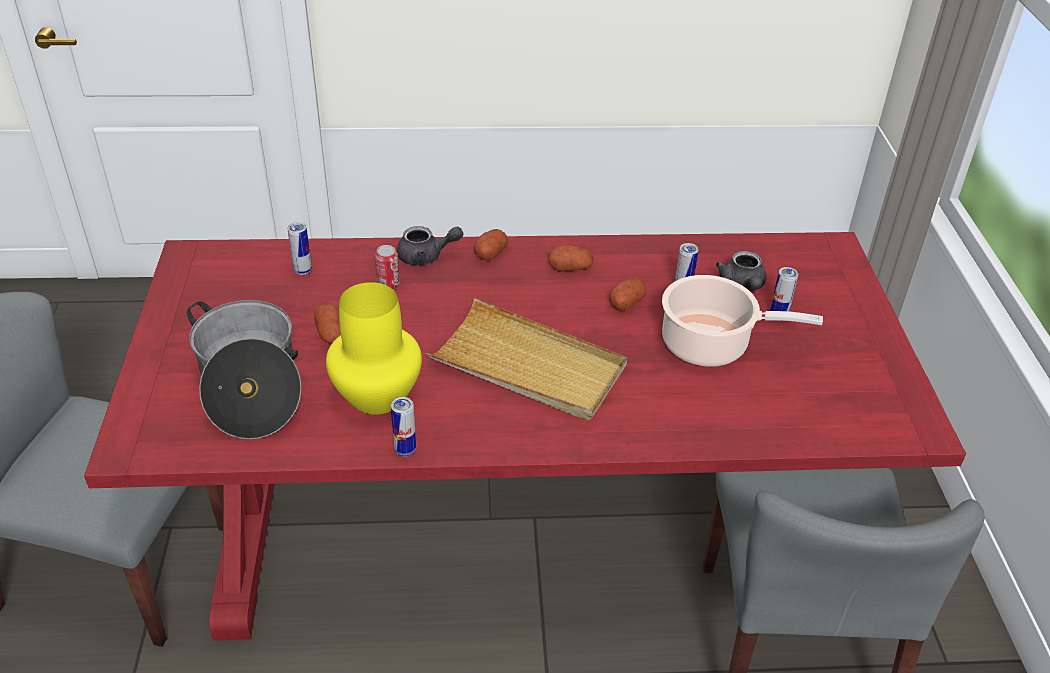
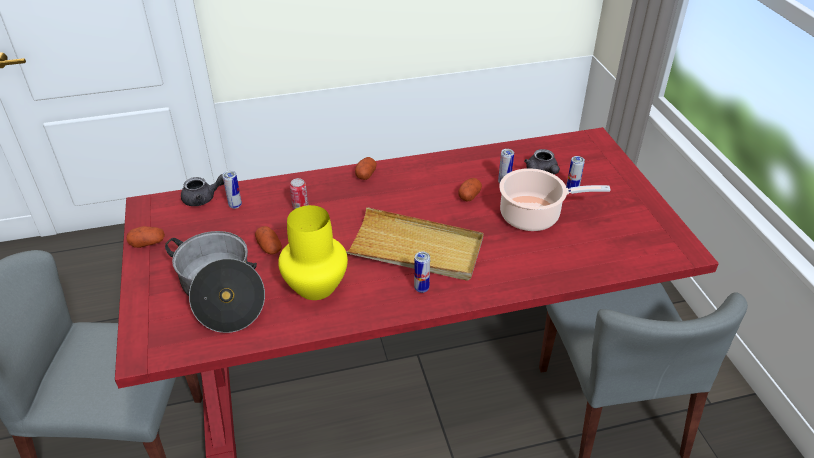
camera: 10 degrees left, 0 degrees up
can [391,397,416,456] -> can moved to [414,252,430,293]
grey teapot [397,226,463,265] -> grey teapot moved to [181,174,224,206]
potato [549,245,594,272] -> potato moved to [127,226,165,248]

